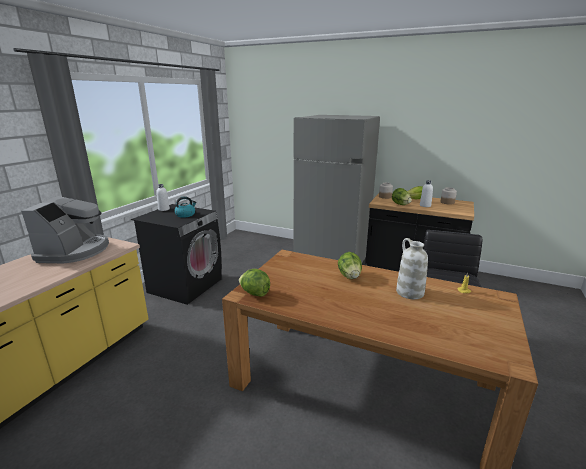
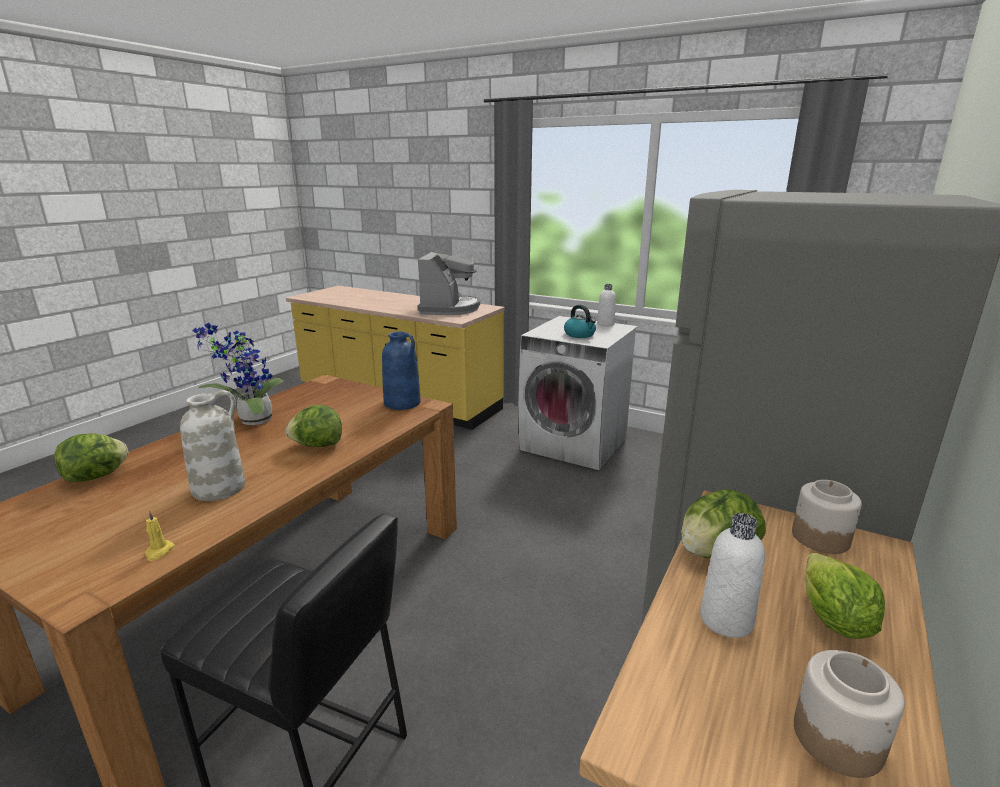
camera: 95 degrees right, 0 degrees up
coffee machine [21,196,109,263] -> coffee machine turned 90 degrees counterclockwise [417,252,480,315]
black washing machine [131,204,222,305] -> white washing machine [518,316,638,470]
lettuce [239,269,270,297] -> lettuce moved to [54,433,128,482]
none -> potted plant [193,323,284,425]
none -> blue vase [382,331,421,410]

